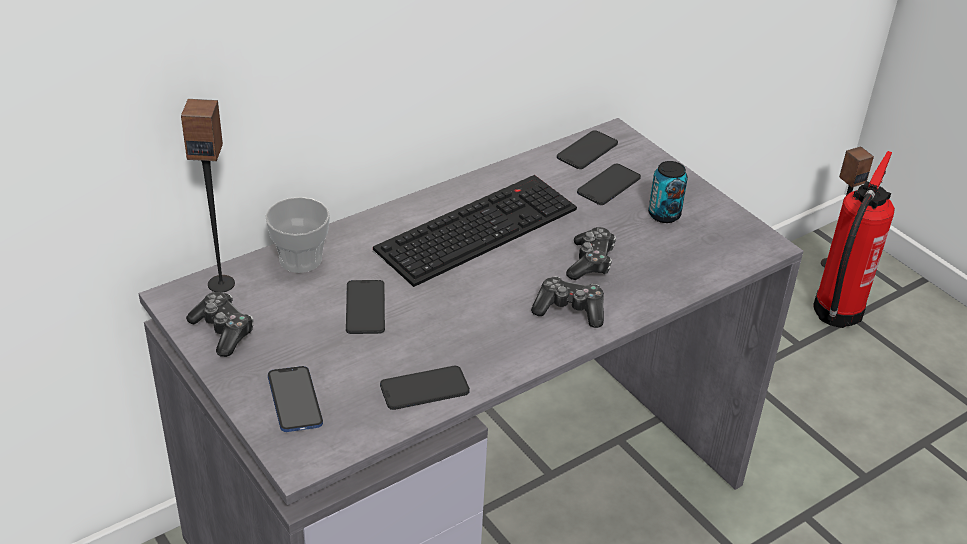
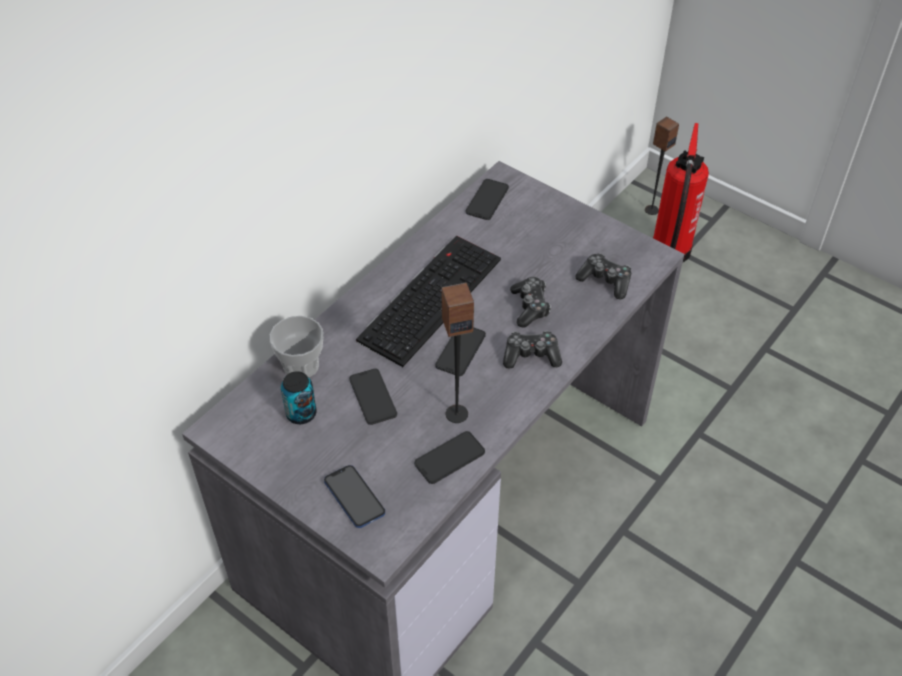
camera: 15 degrees left, 10 degrees up
speaker [181,99,235,293] -> speaker moved to [442,283,474,423]
game controller [186,292,254,357] -> game controller moved to [575,253,631,299]
phone [577,164,641,205] -> phone moved to [435,328,486,376]
can [648,161,688,223] -> can moved to [281,371,316,424]

